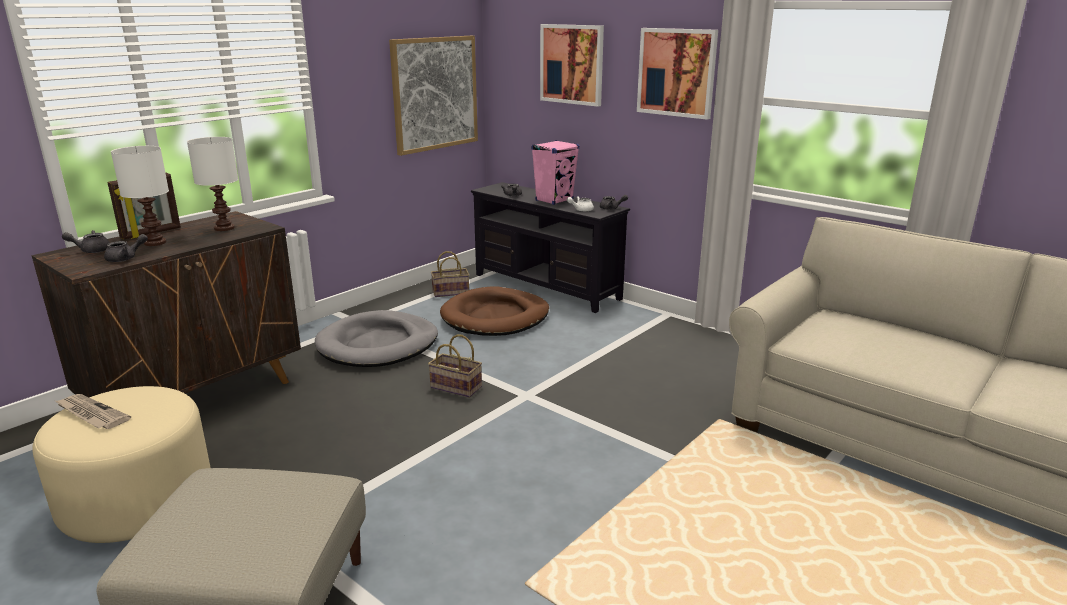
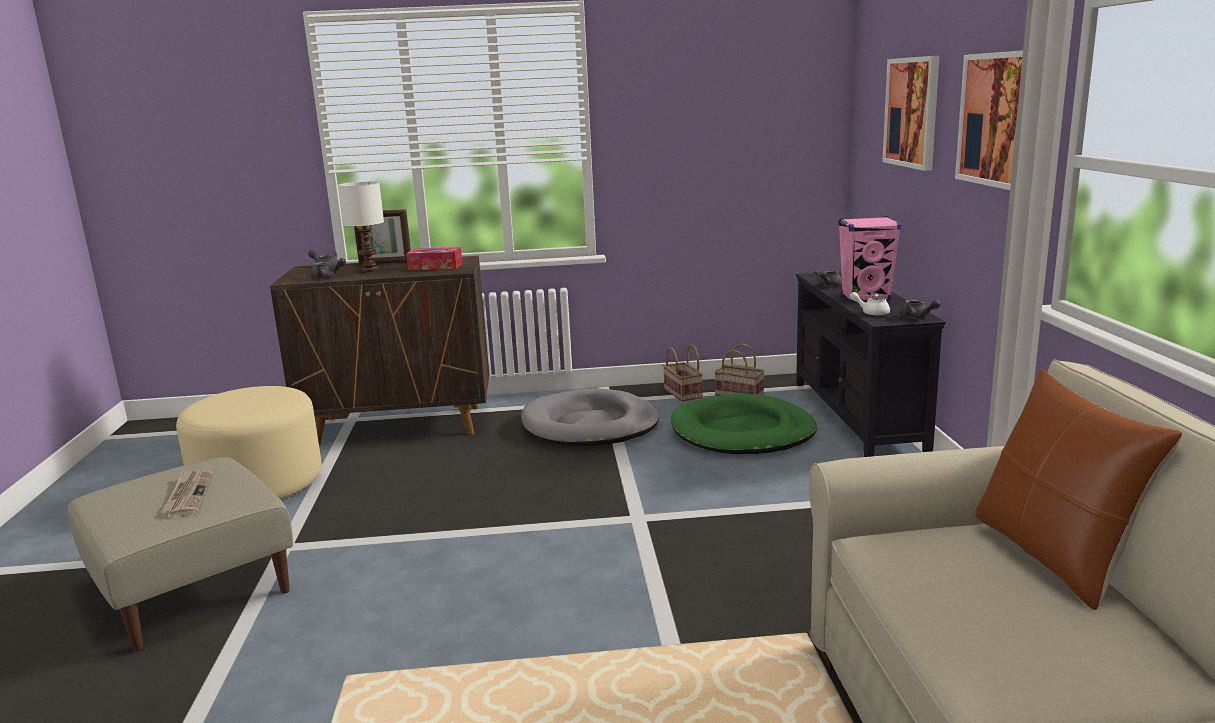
camera: 45 degrees right, 5 degrees down
newspaper [55,394,131,429] -> newspaper moved to [161,470,213,517]
white table lamp [187,137,238,231] -> tissue box [406,247,462,270]
picture [389,36,478,156] -> none
basket [428,334,482,398] -> basket moved to [663,344,703,402]
brown dog bed [440,286,549,336] -> green dog bed [671,394,817,454]
none -> brown pillow [975,369,1182,610]

